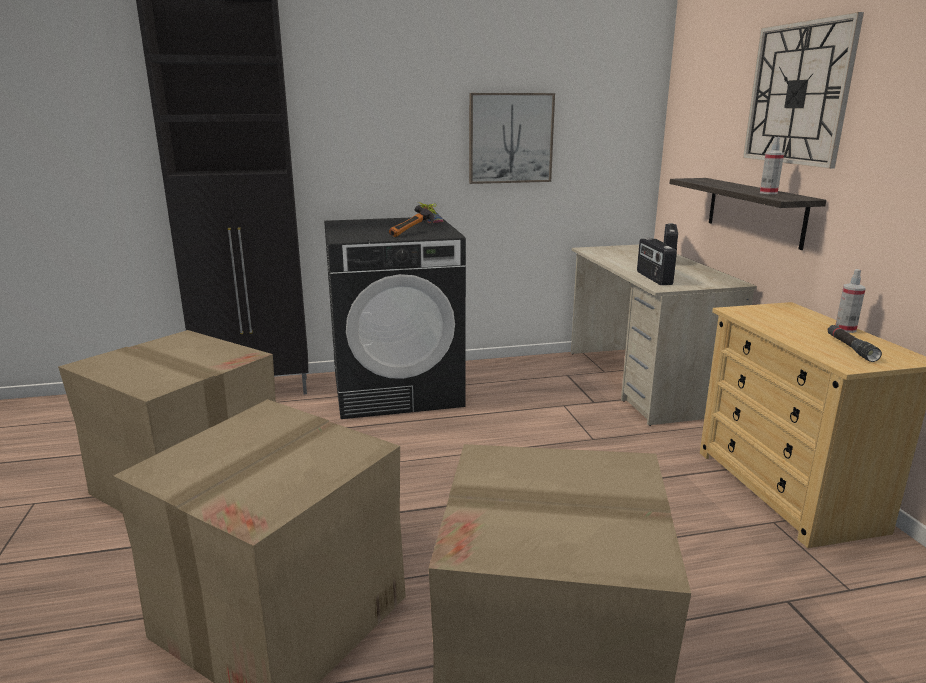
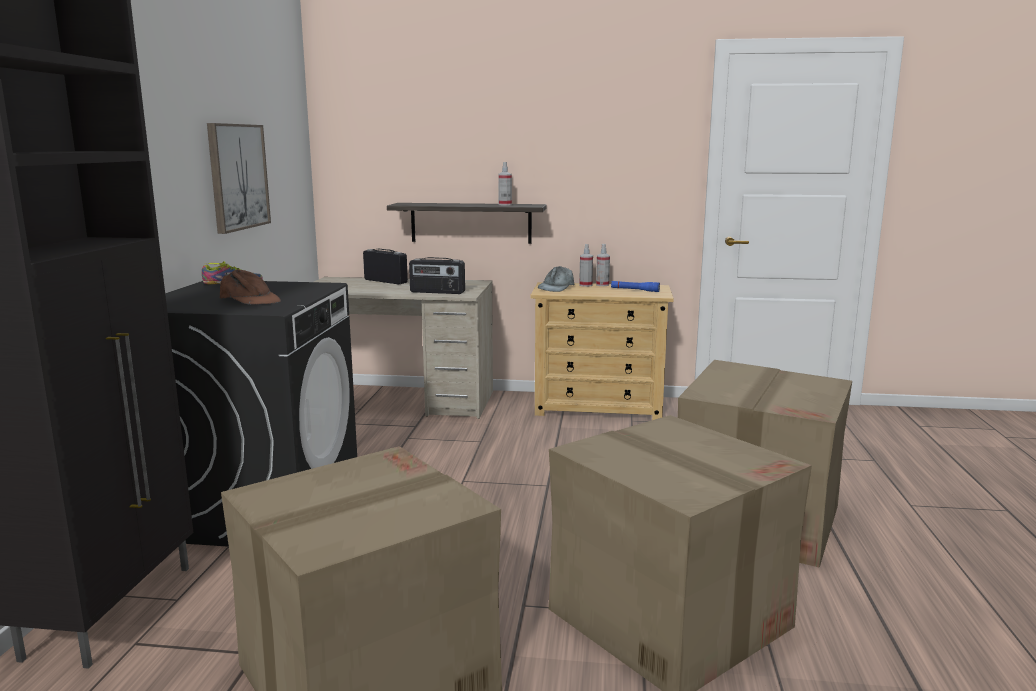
camera: 70 degrees left, 5 degrees down
hammer [389,205,434,237] -> none
wall clock [743,12,864,169] -> none
black flashlight [827,325,882,362] -> blue flashlight [611,281,660,292]
none -> brown cap [220,269,281,304]
none -> grey cap [538,266,574,292]
none -> spray bottle [579,244,593,287]

